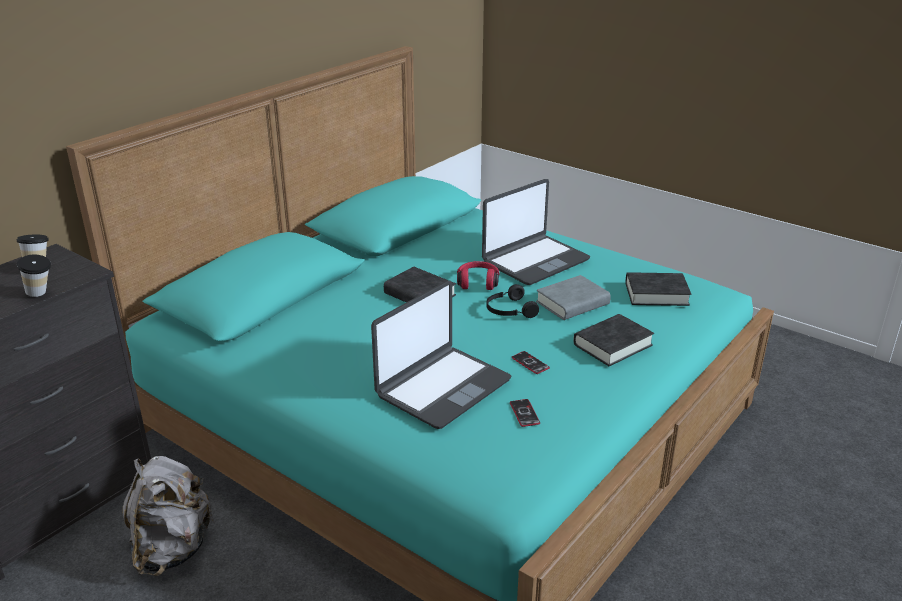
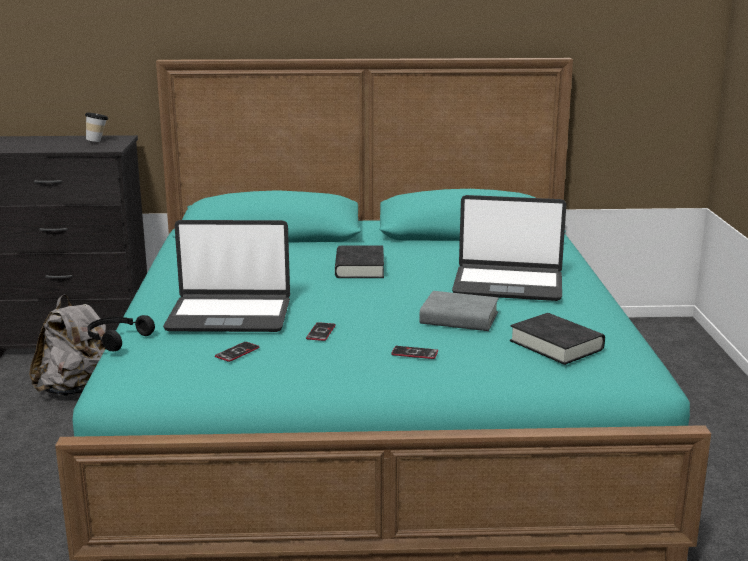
camera: 50 degrees right, 10 degrees down
cup [17,254,51,297] -> none
red headphones [457,261,500,290] -> none
black headphones [486,284,539,318] -> black headphones moved to [87,315,155,351]
black book [573,314,654,366] -> phone [391,346,438,359]

